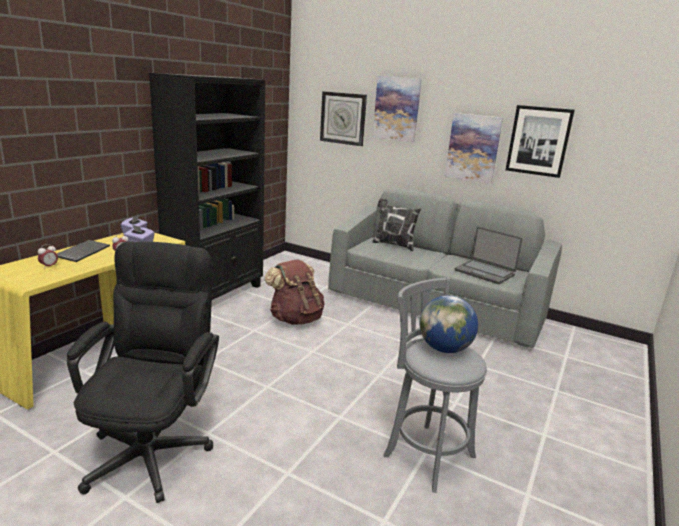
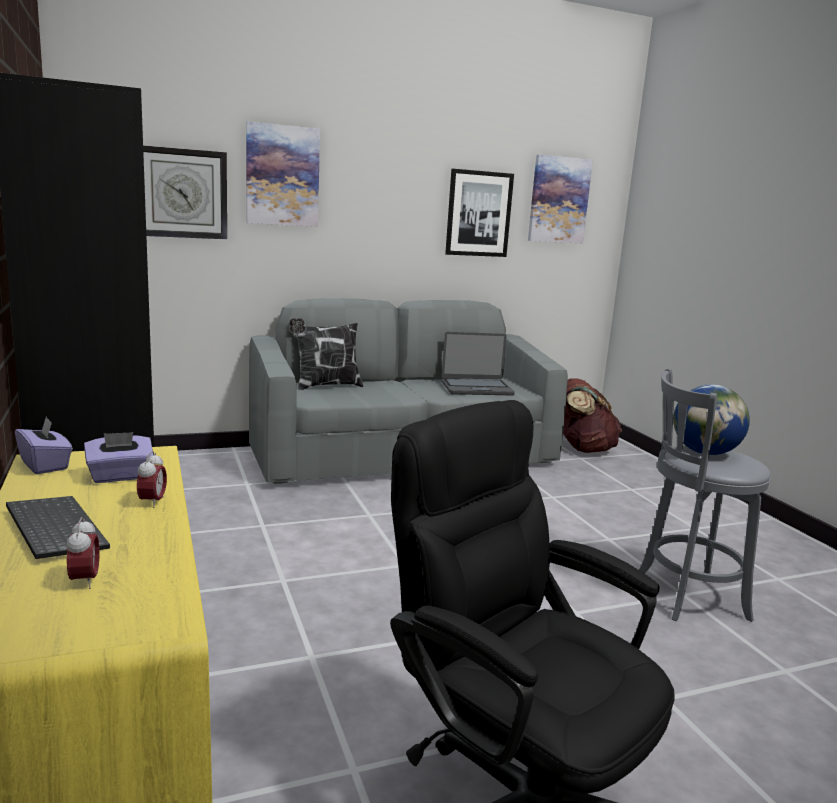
camera: 50 degrees left, 5 degrees down
brown backpack [264,259,325,325] -> brown backpack moved to [563,378,622,453]
picture [445,113,503,184] -> picture moved to [528,155,593,243]

